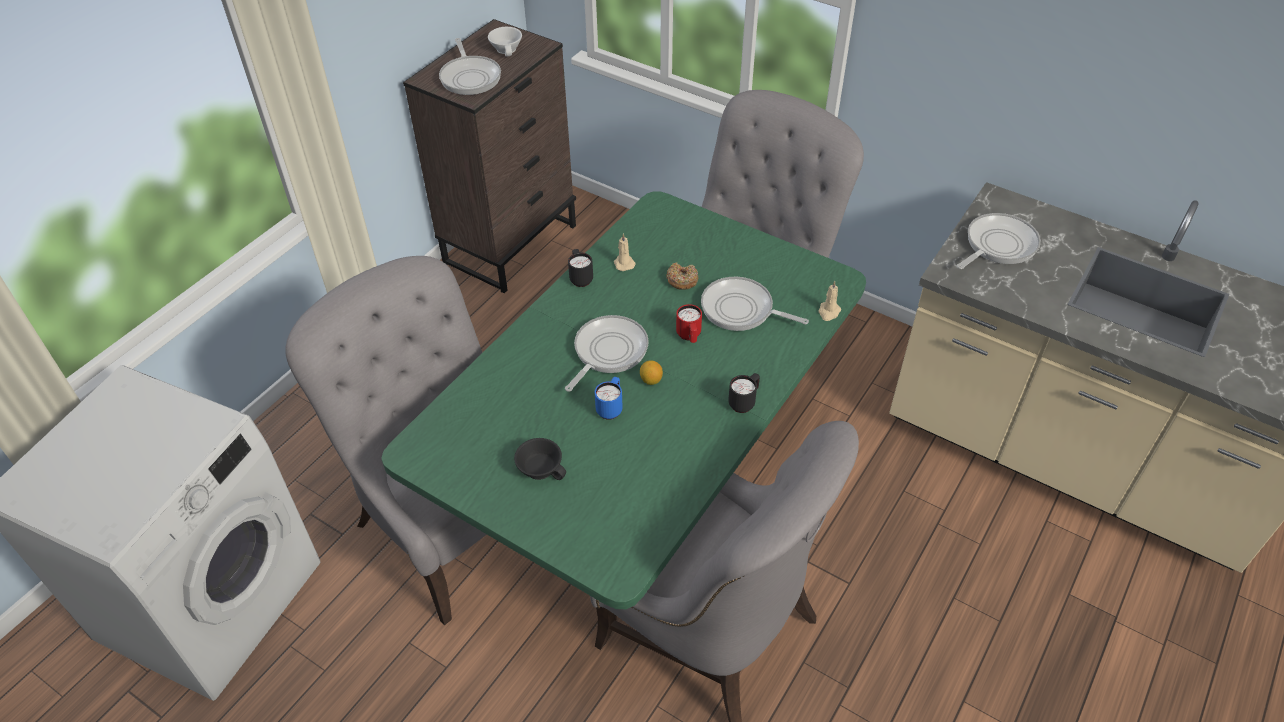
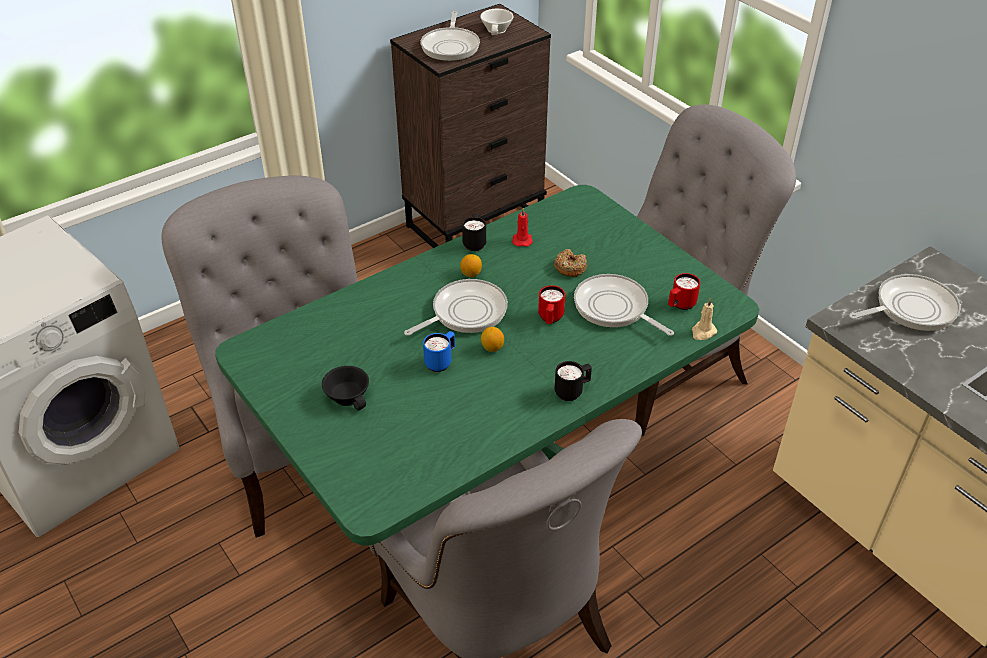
camera: 20 degrees right, 5 degrees down
beige candle [614,233,636,271] -> red candle [512,208,533,247]
none -> lemon [460,254,482,277]
none -> red mug [668,273,700,310]

